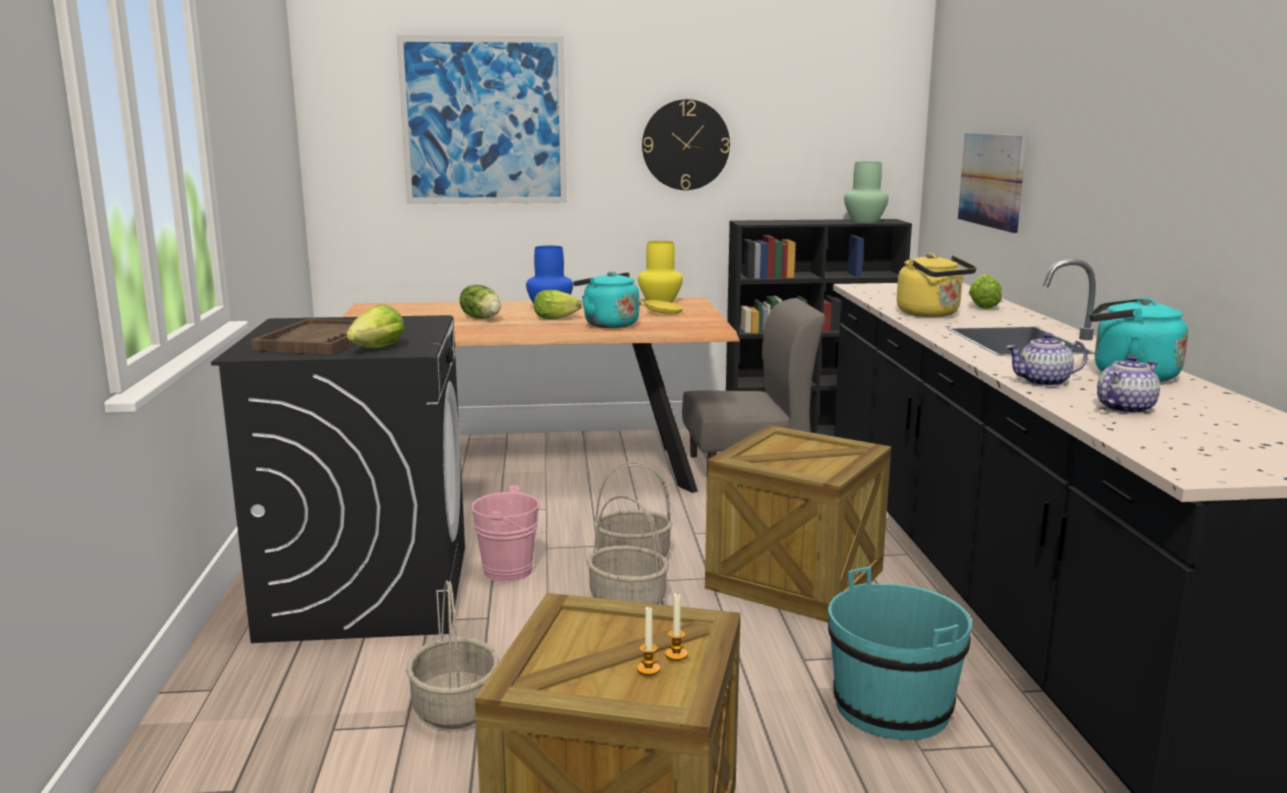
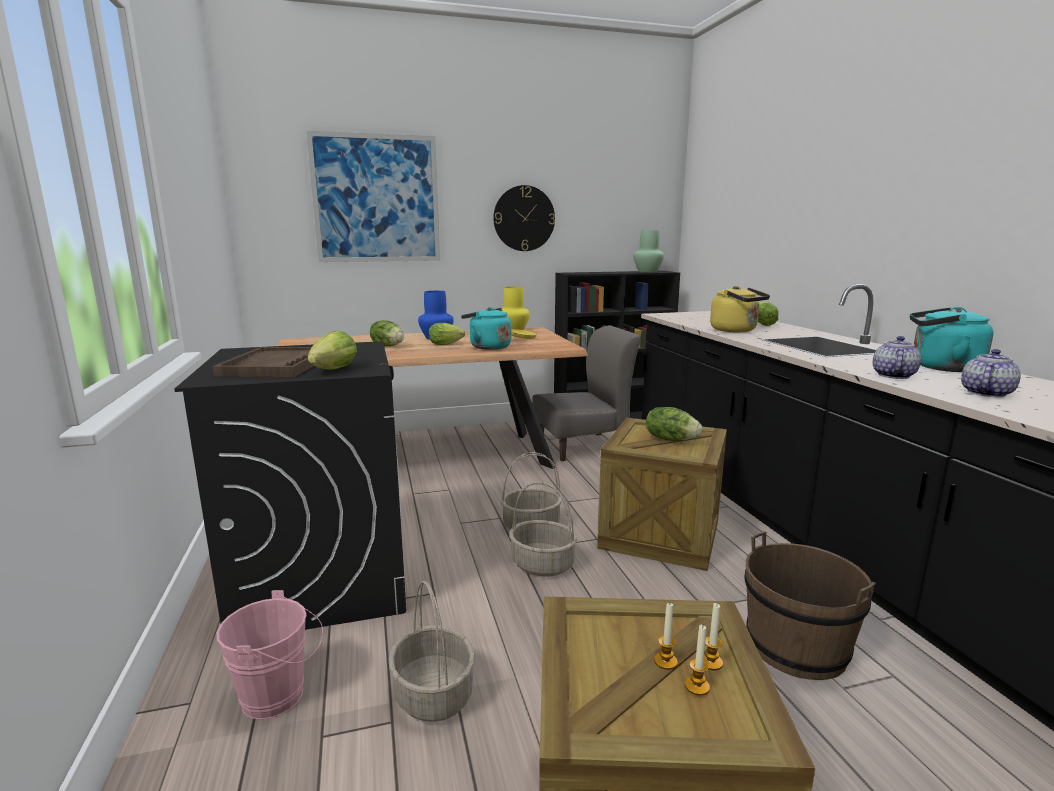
camera: 10 degrees left, 0 degrees up
pink bucket [471,485,552,582] -> pink bucket moved to [216,590,323,719]
turquoise bucket [828,567,972,740] -> brown bucket [744,531,876,680]
picture [958,133,1027,233] -> none
teapot [1006,333,1088,387] -> teapot turned 135 degrees clockwise [873,336,921,379]
none -> lettuce [646,407,703,441]
none -> candle [654,603,678,670]

